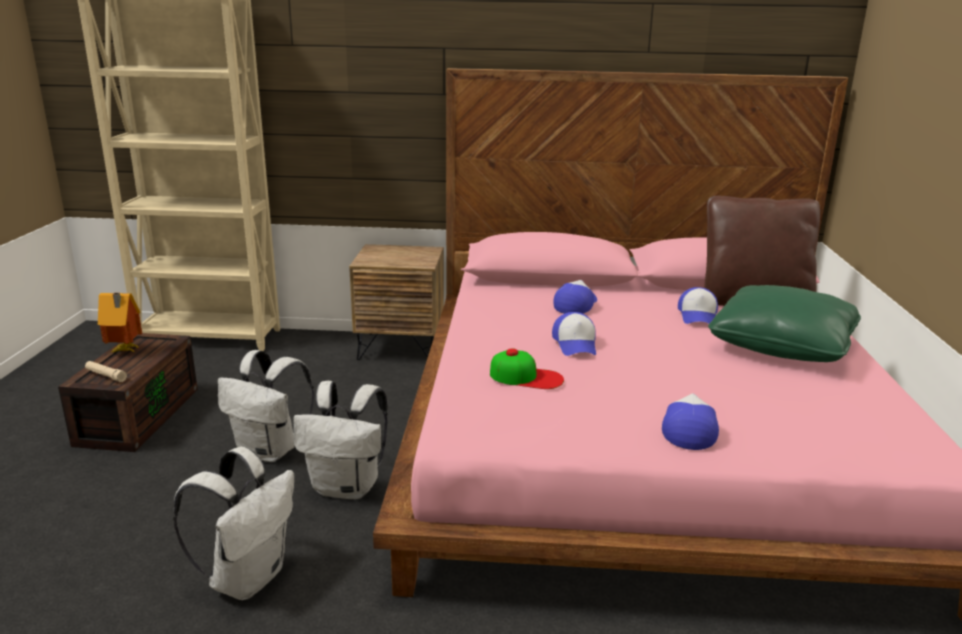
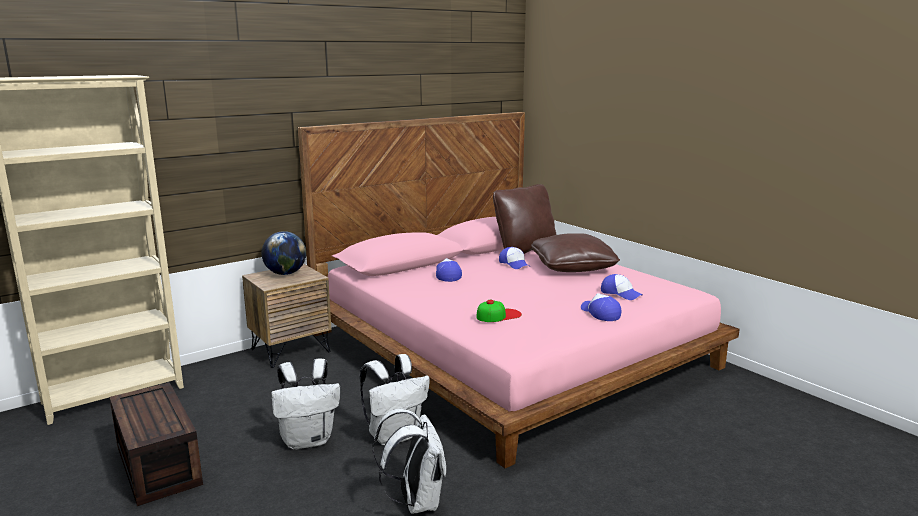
camera: 40 degrees left, 5 degrees down
beige flashlight [85,361,127,382] -> none
toy house [98,293,142,353] -> none
cap [552,312,596,356] -> cap moved to [601,274,643,300]
green pillow [708,285,861,362] -> brown pillow [531,233,620,272]
none -> globe [262,231,306,275]

